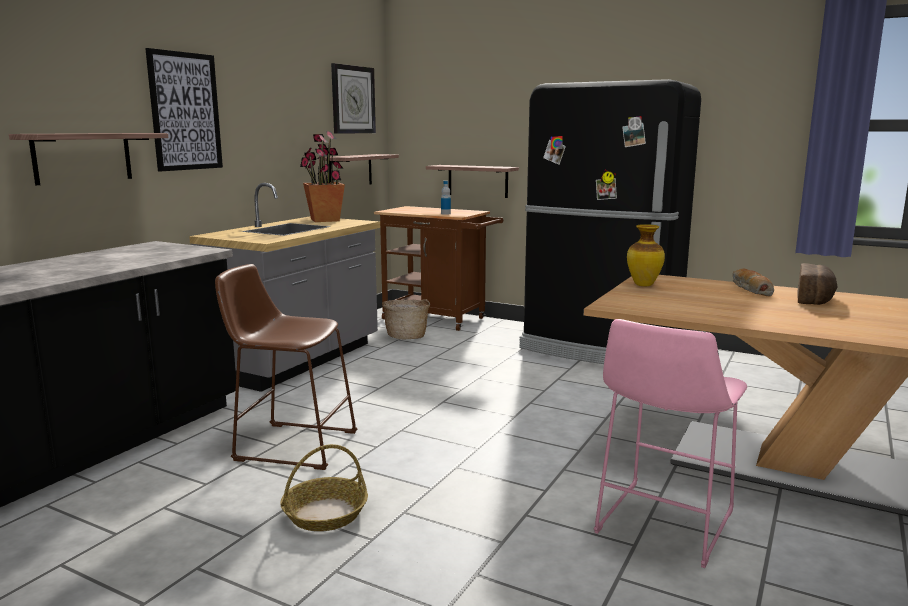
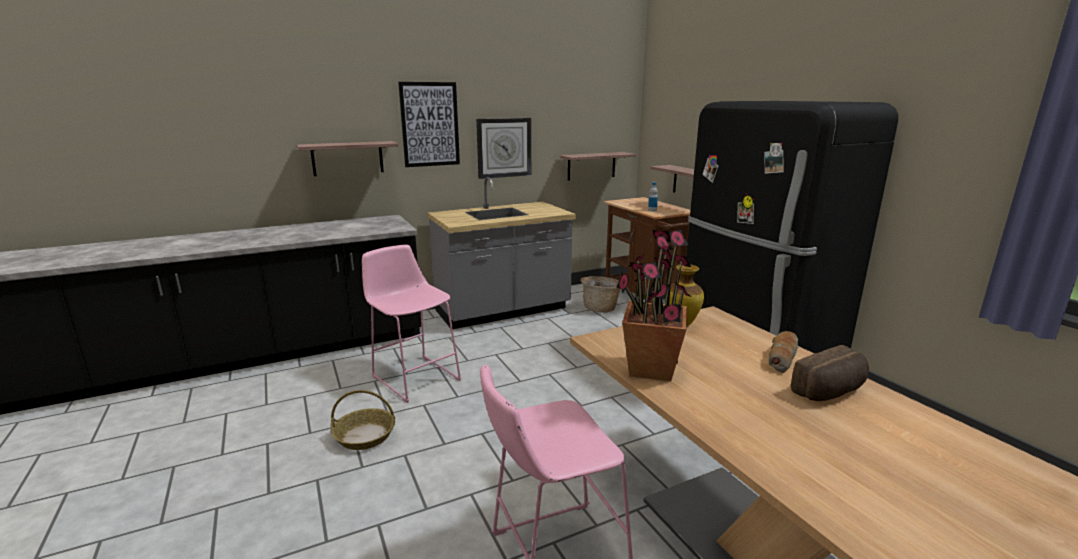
camera: 35 degrees right, 5 degrees up
brown stool [215,264,357,470] -> pink stool [362,245,462,403]
potted plant [300,131,345,222] -> potted plant moved to [616,230,692,381]
wall clock [331,63,376,134] -> wall clock moved to [476,118,531,179]

